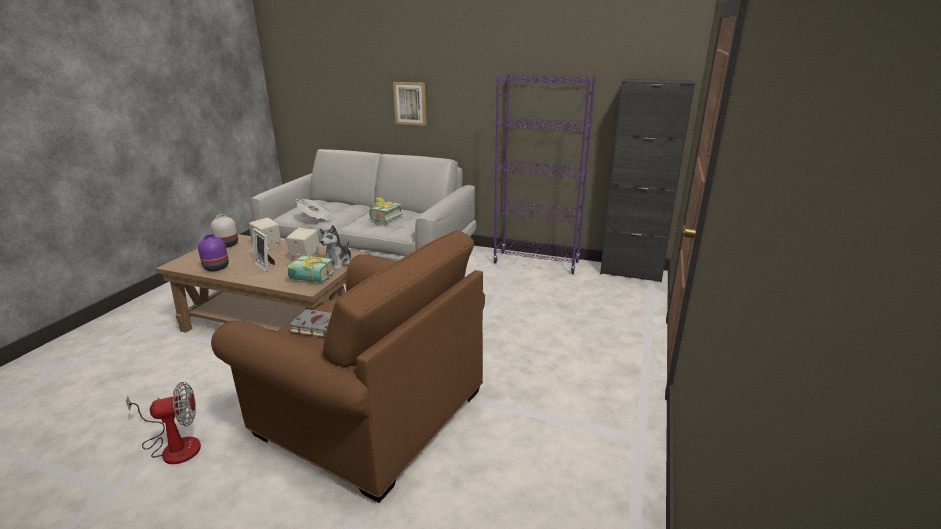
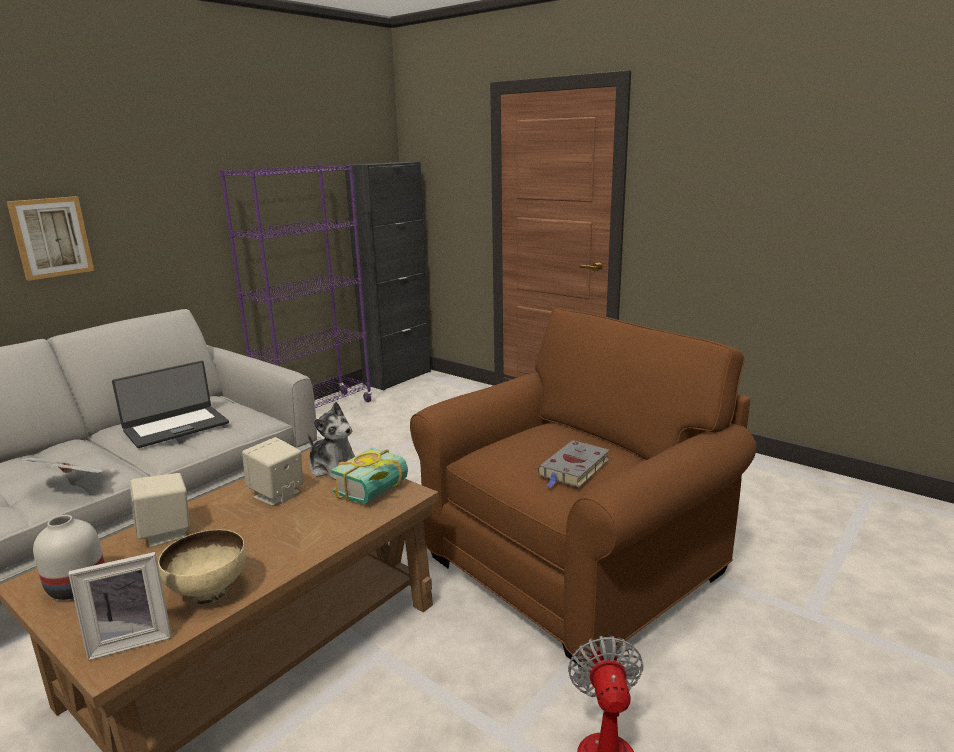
camera: 70 degrees left, 5 degrees down
purple vase [198,234,229,271] -> beige bowl [158,529,246,604]
picture frame [253,228,275,272] -> picture frame moved to [68,552,172,660]
book [369,197,403,223] -> laptop [112,361,229,448]

